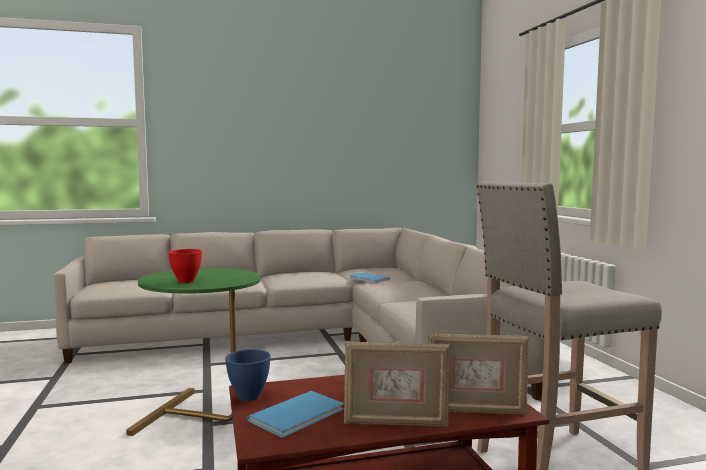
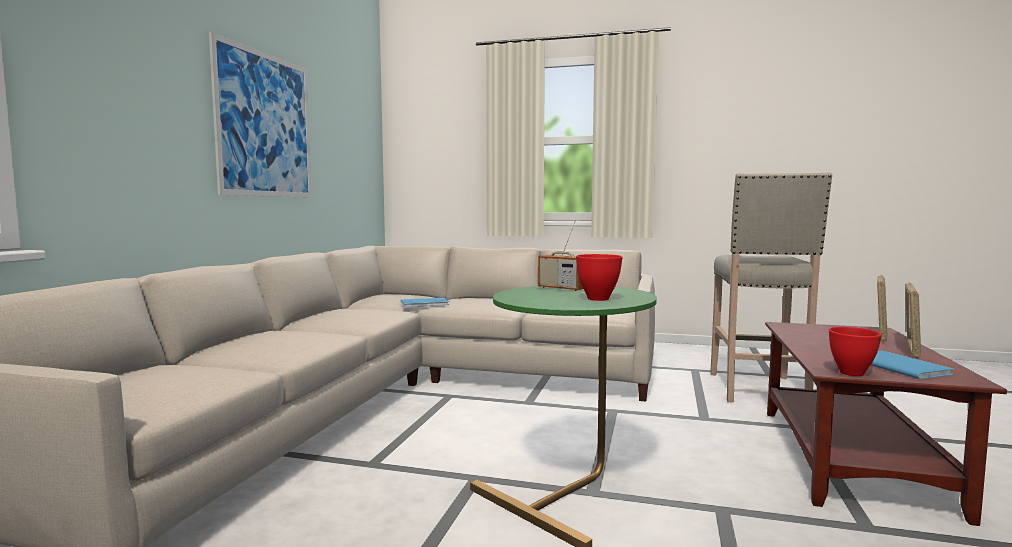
camera: 60 degrees left, 0 degrees up
blue bowl [225,349,271,401] -> red bowl [829,327,882,376]
none -> picture [209,32,312,198]
none -> radio [538,221,583,291]

